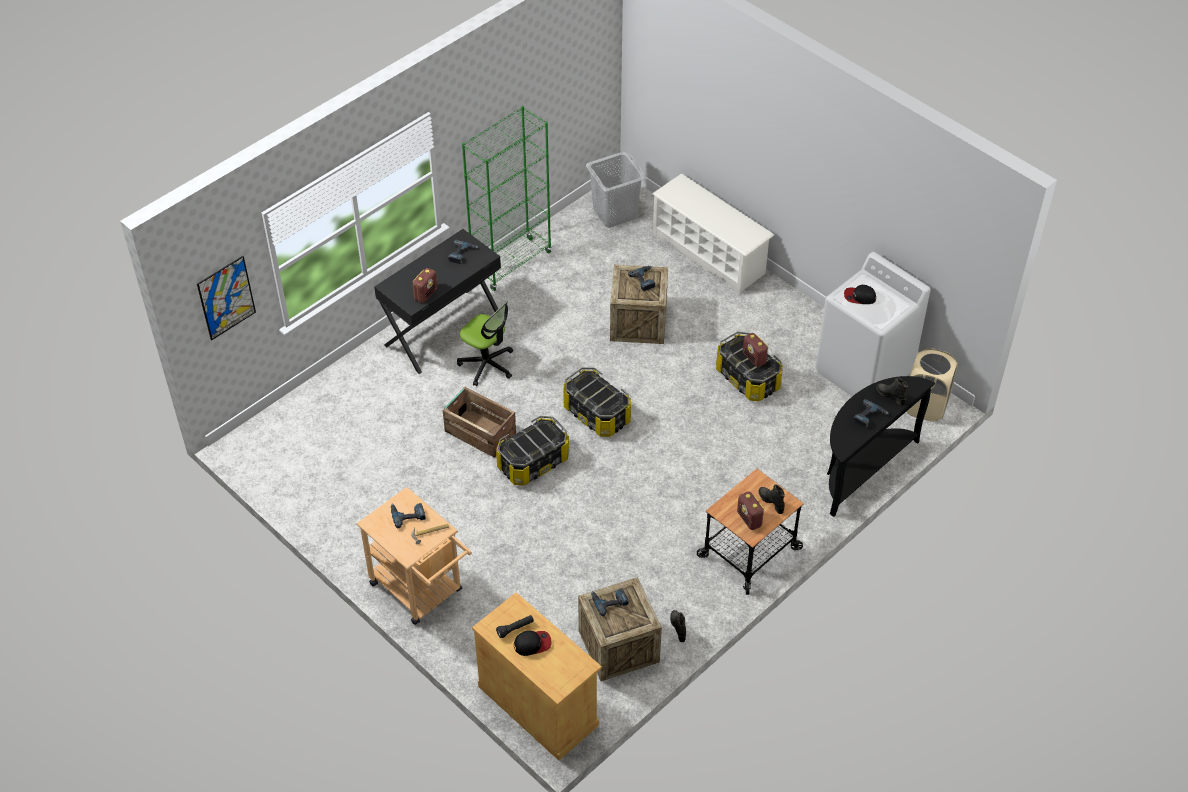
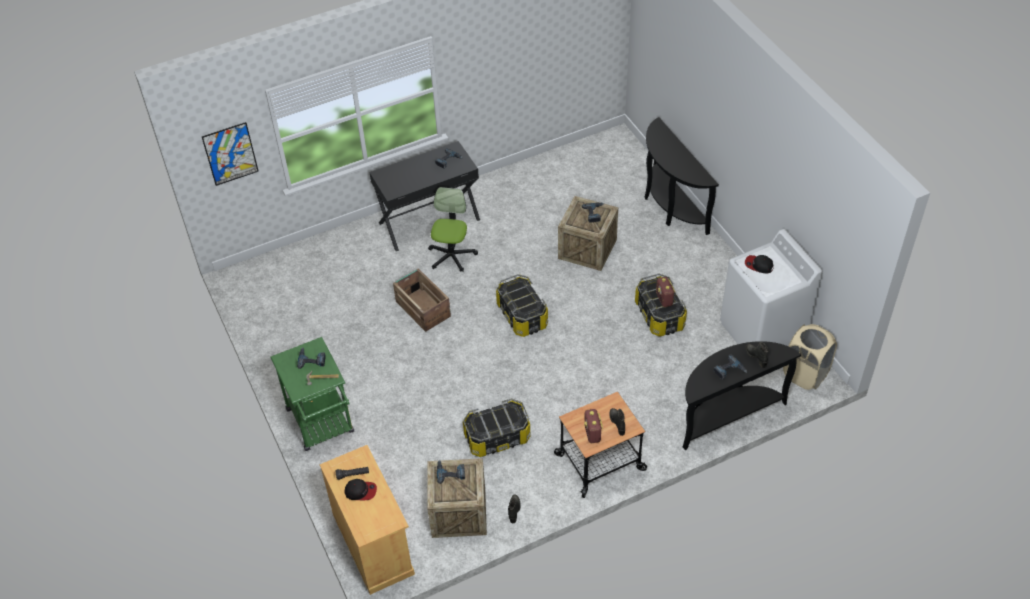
camera: 20 degrees right, 0 degrees up
beige cart [357,487,472,625] -> green cart [270,337,354,451]
radio [413,268,437,303] -> none
office chair [457,301,513,386] -> office chair turned 135 degrees counterclockwise [428,187,478,272]
green bookcase [462,106,552,291] -> none
storage box [496,416,569,486] -> storage box moved to [463,398,530,457]
grey laundry basket [586,151,646,228] -> none
white shoe rack [652,174,774,295] -> black console table [645,117,719,235]

